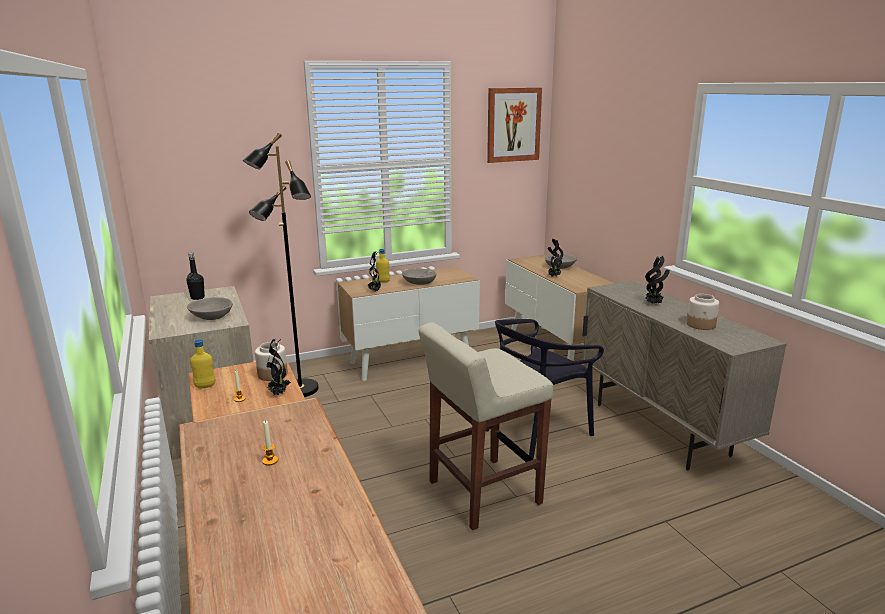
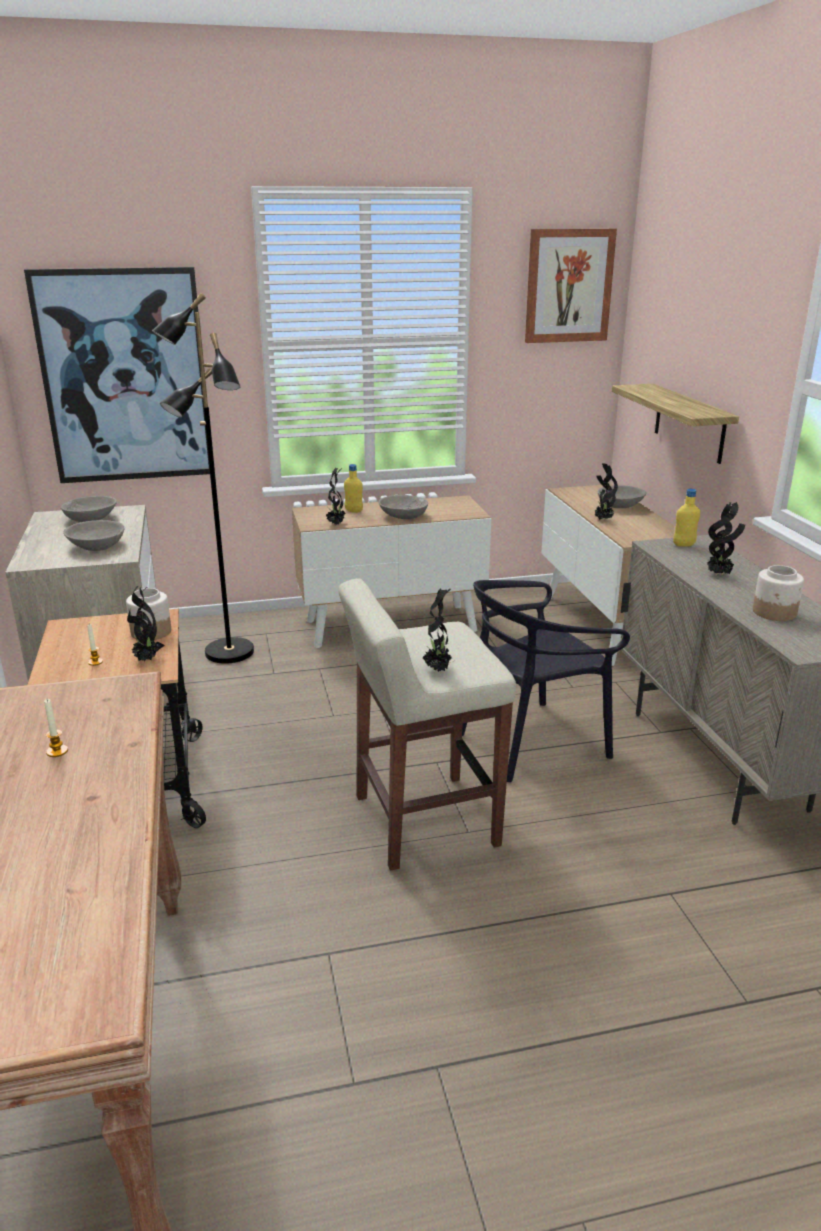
camera: 10 degrees right, 5 degrees up
black bottle [186,253,205,300] -> grey bowl [61,496,117,522]
yellow bottle [190,339,215,388] -> yellow bottle moved to [673,489,700,547]
none -> picture [24,267,210,483]
none -> potted plant [423,589,455,671]
none -> shelf [612,384,739,464]

